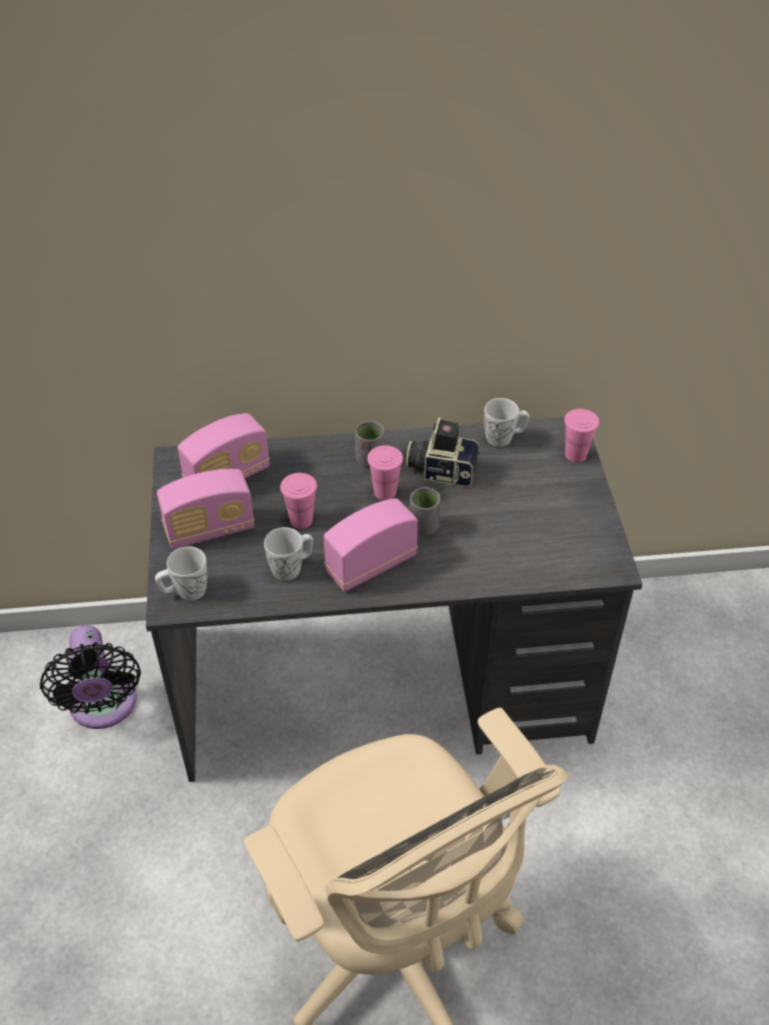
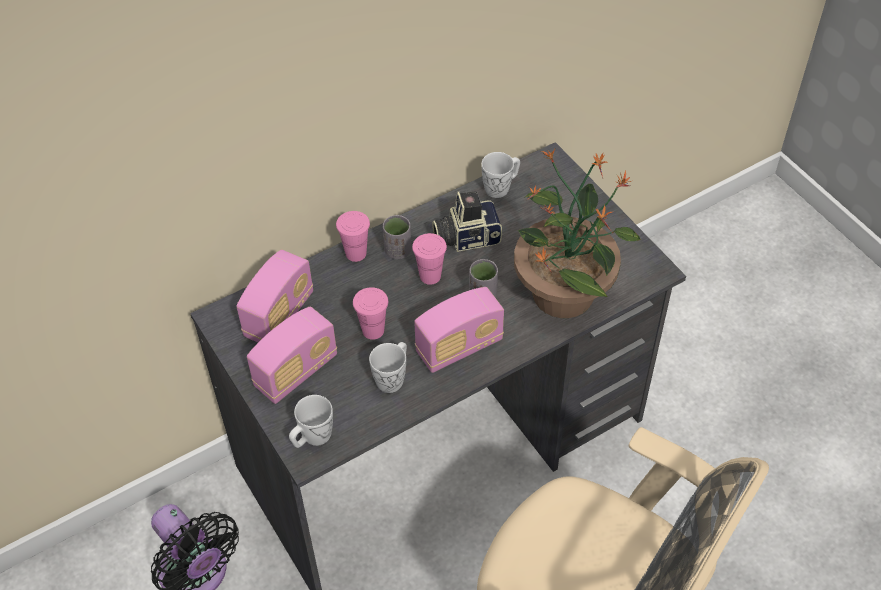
camera: 25 degrees left, 5 degrees up
radio [324,498,418,592] -> radio turned 150 degrees counterclockwise [414,287,504,373]
pink cup [564,409,599,463] -> pink cup moved to [336,211,370,262]
none -> potted plant [514,149,641,318]

